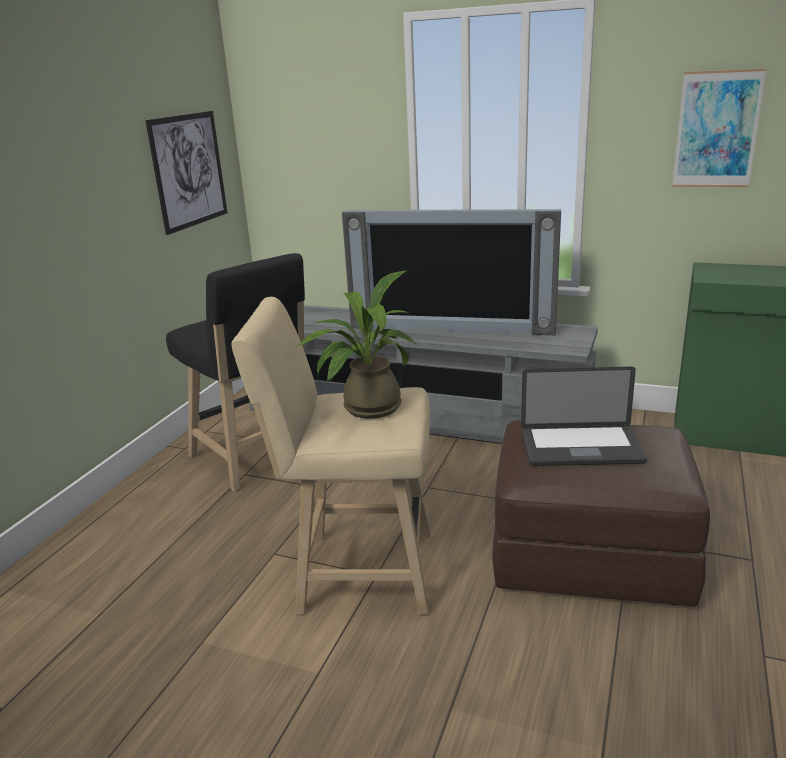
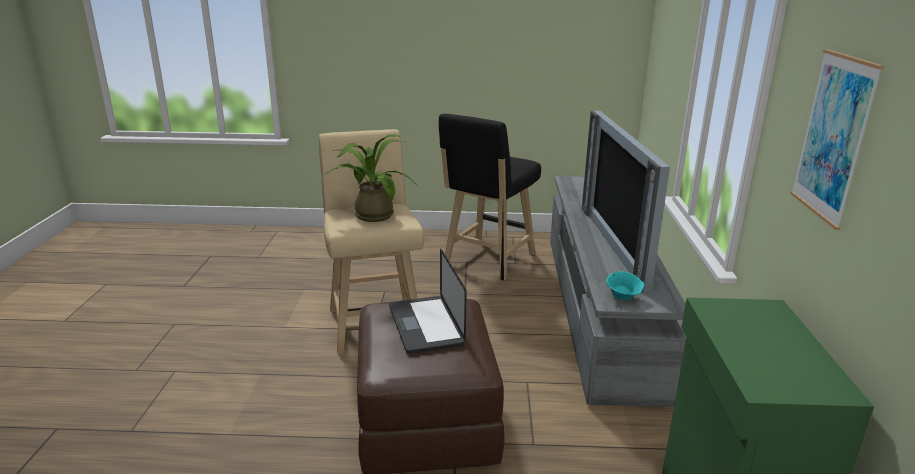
camera: 70 degrees right, 0 degrees up
picture [145,111,227,235] -> none
none -> turquoise bowl [606,271,645,300]

